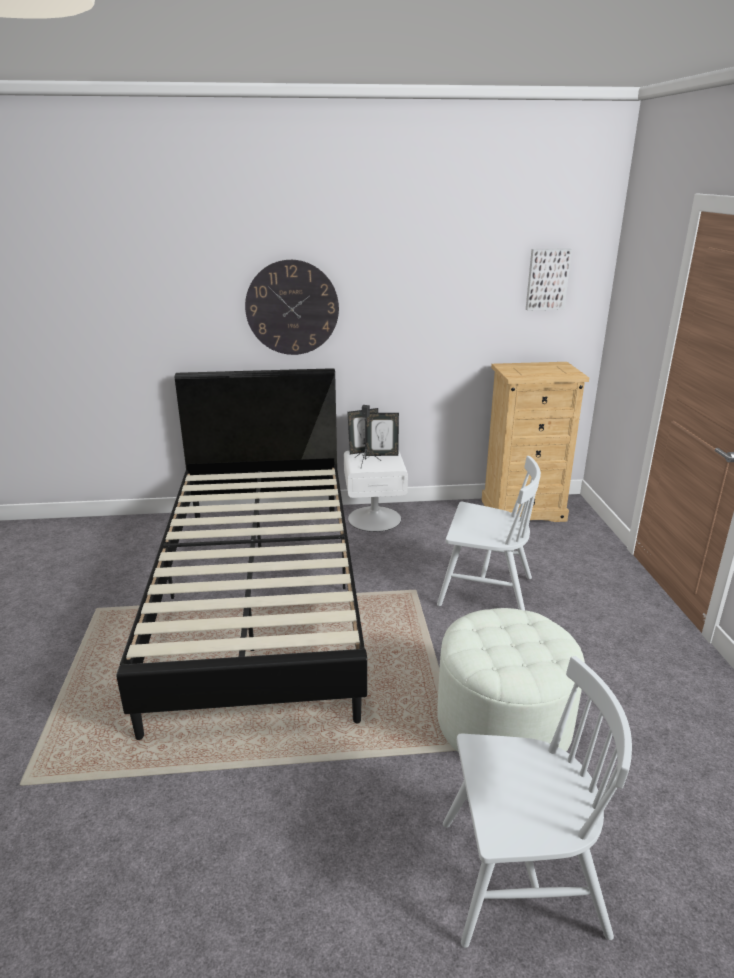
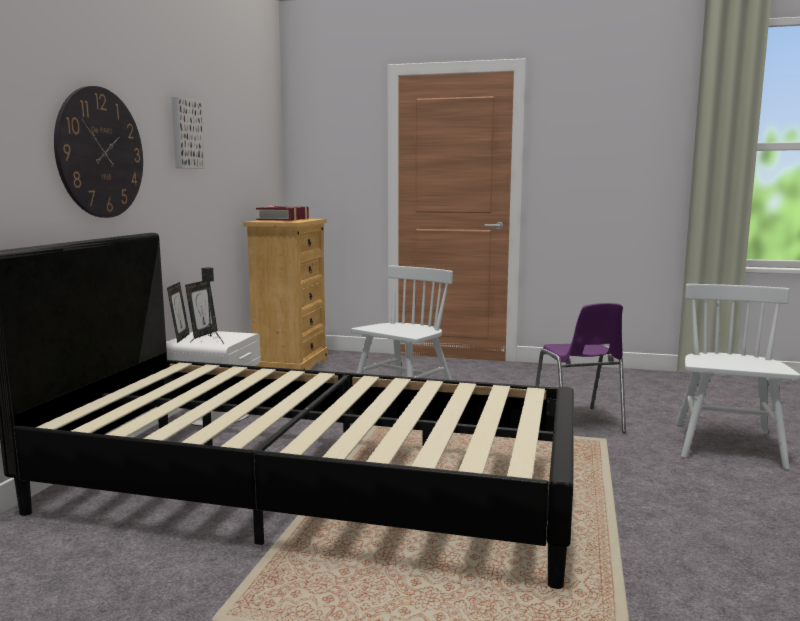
camera: 70 degrees left, 15 degrees down
white ottoman [438,608,585,753] -> purple chair [535,303,626,433]
picture [526,248,572,310] -> picture moved to [171,96,205,169]
none -> book [256,206,309,221]

